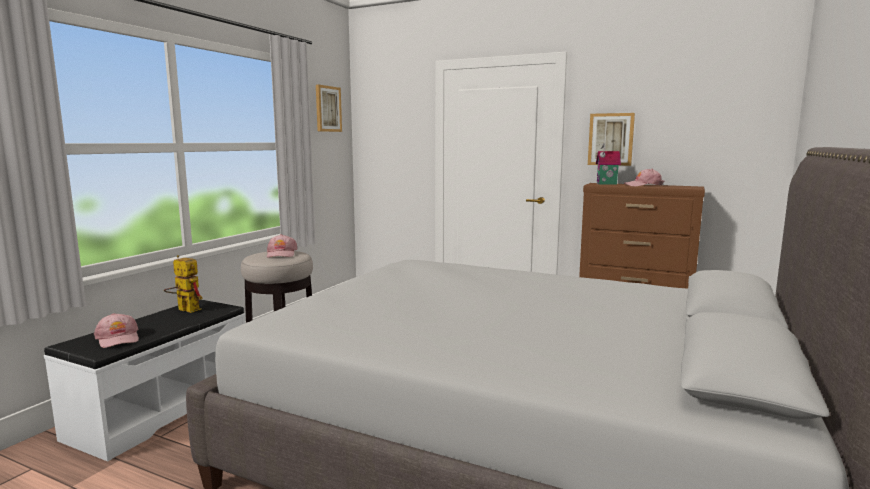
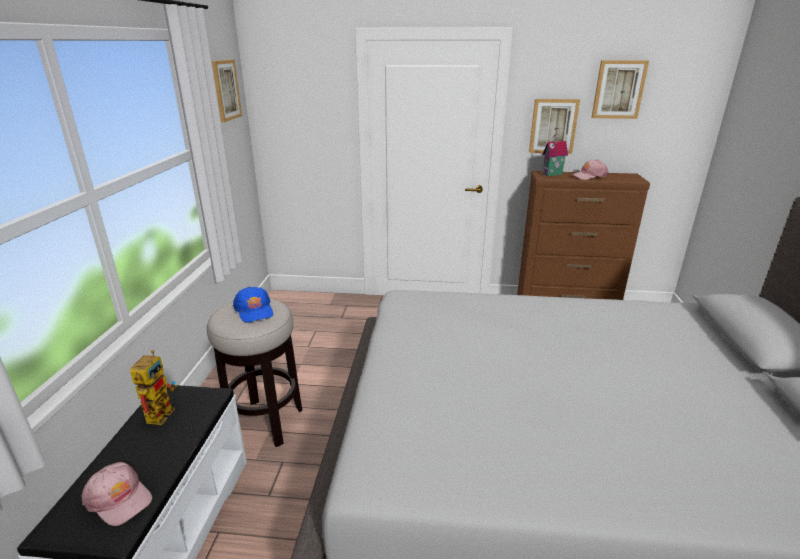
camera: 20 degrees left, 15 degrees up
toy robot [164,255,203,313] -> toy robot turned 90 degrees clockwise [130,350,177,425]
pink cap [267,234,297,258] -> blue cap [233,287,273,323]
none -> picture [591,60,649,119]

